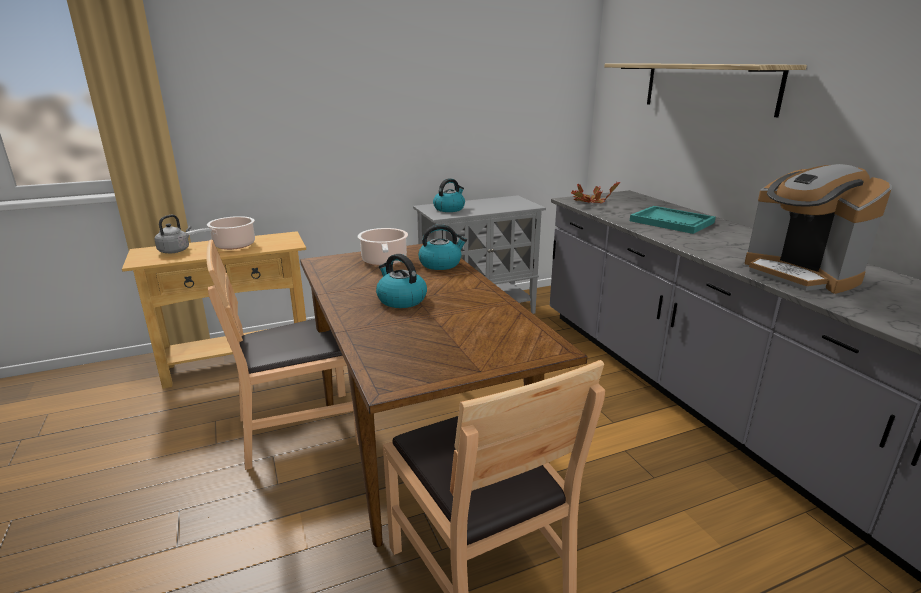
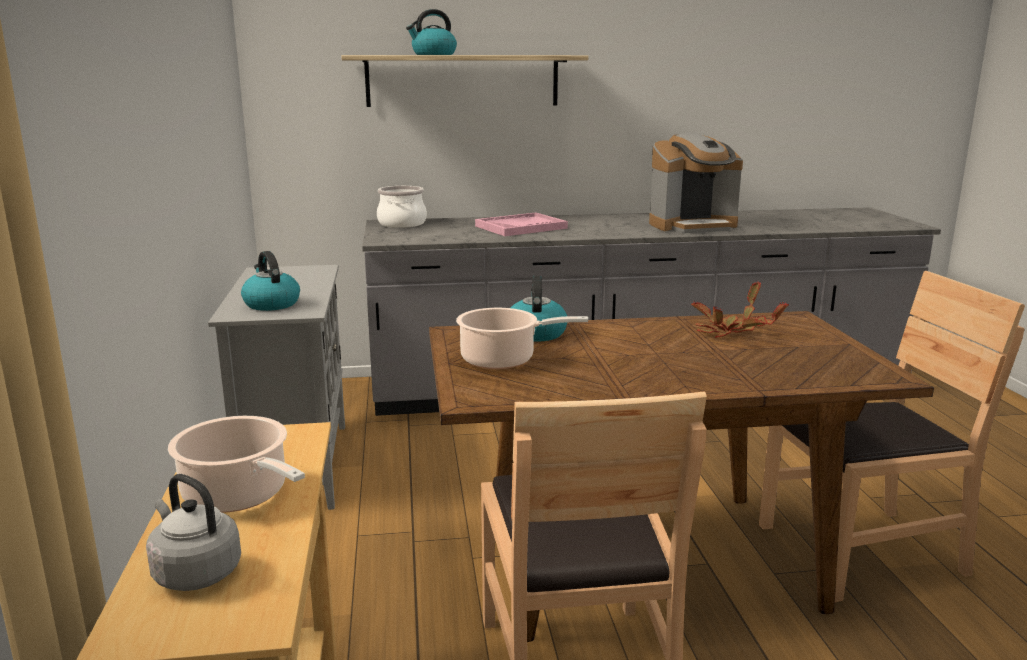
camera: 75 degrees left, 5 degrees down
kettle [376,254,427,308] -> kettle moved to [406,9,457,55]
potted plant [571,182,620,203] -> potted plant moved to [691,282,789,338]
turquoise tray [630,206,716,234] -> pink tray [475,213,568,236]
none -> cooking pot [377,186,427,228]

